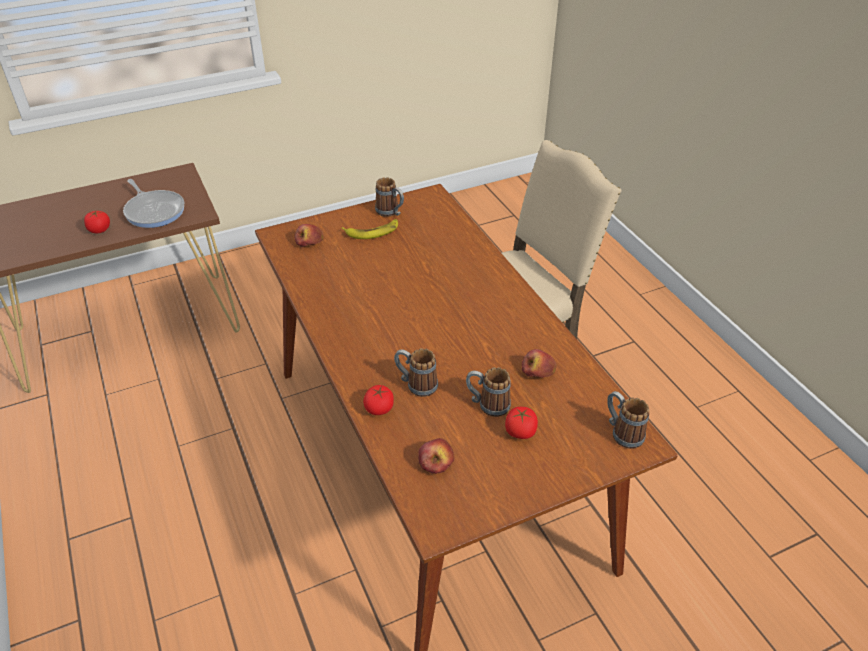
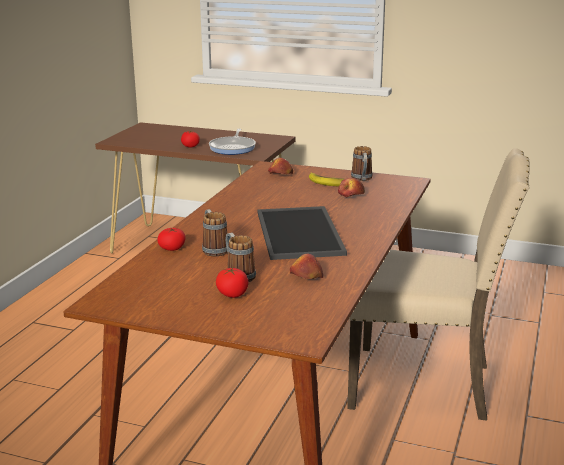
camera: 45 degrees right, 20 degrees down
apple [418,438,454,474] -> apple moved to [338,178,365,197]
mug [607,391,649,449] -> none
none -> tray [258,206,347,260]

